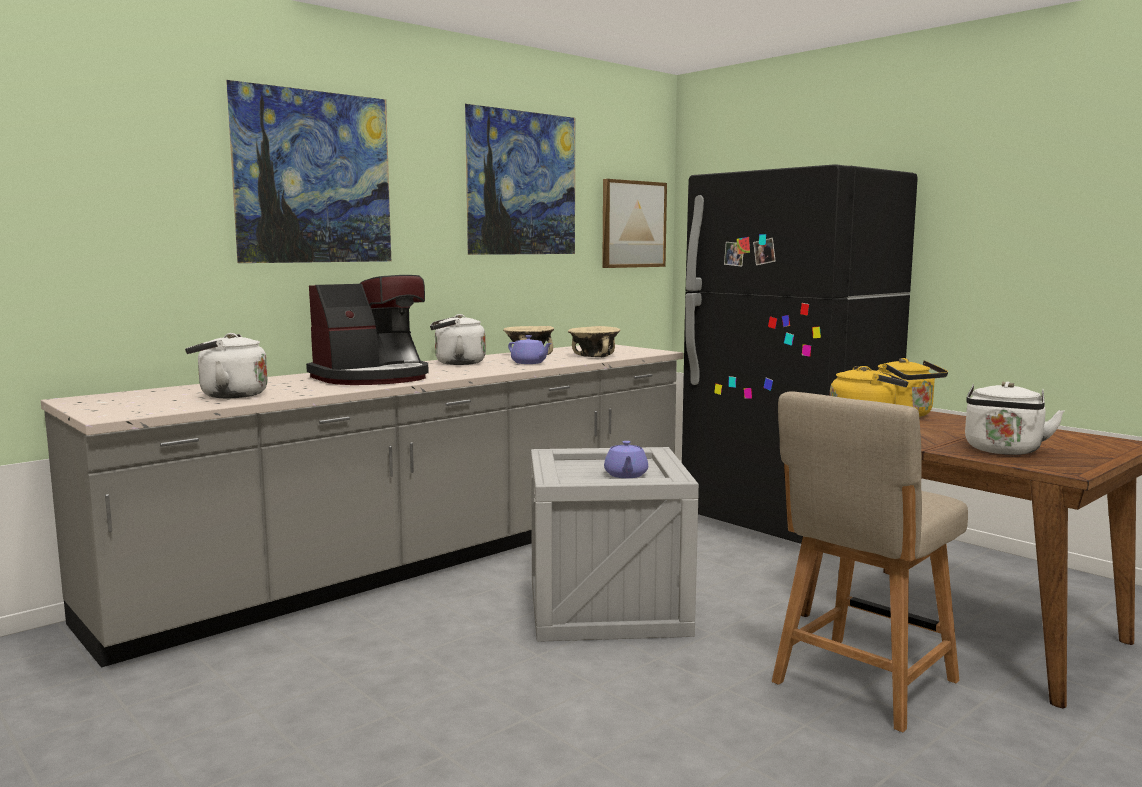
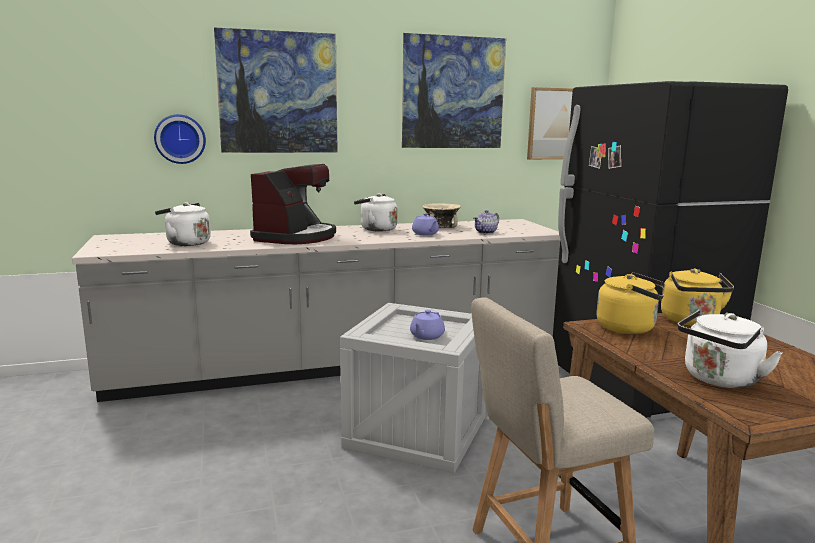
camera: 25 degrees right, 5 degrees up
coffee machine [306,275,429,385] -> coffee machine turned 60 degrees counterclockwise [250,164,336,244]
beige bowl [568,326,621,357] -> teapot [473,210,499,234]
none -> wall clock [154,114,206,164]

